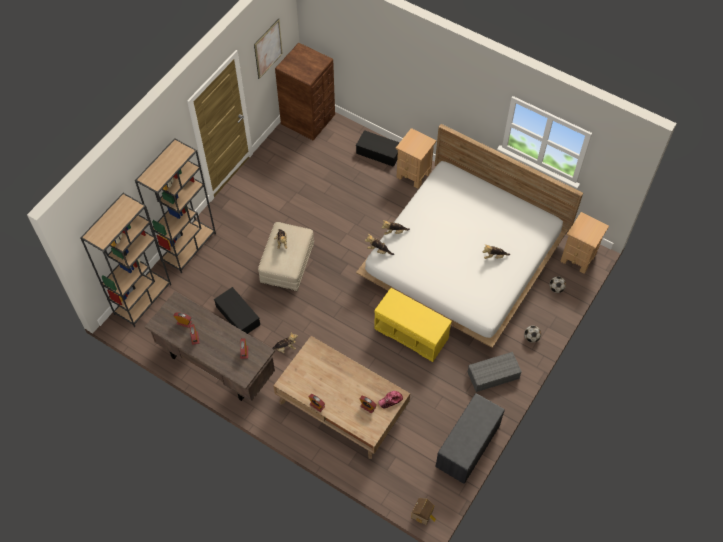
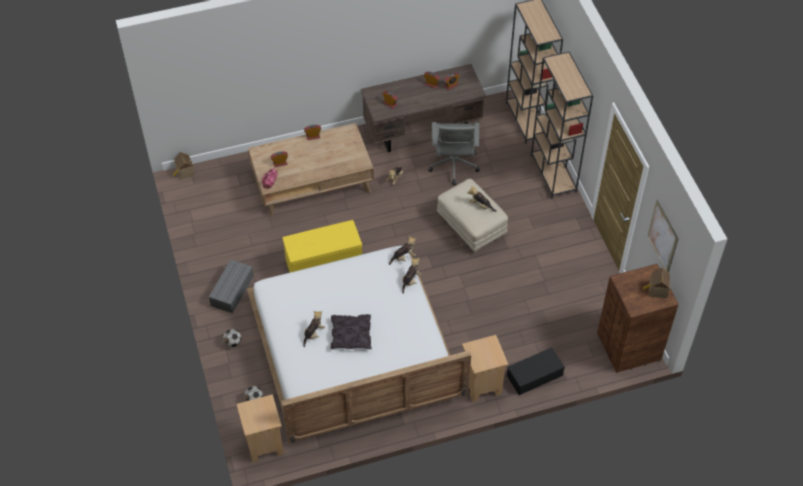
camera: 130 degrees right, 5 degrees down
black storage box [214,287,260,334] -> grey office chair [428,122,480,185]
grey bench [435,393,505,484] -> none
none -> black pillow [331,314,372,349]
none -> toy house [643,268,670,298]

